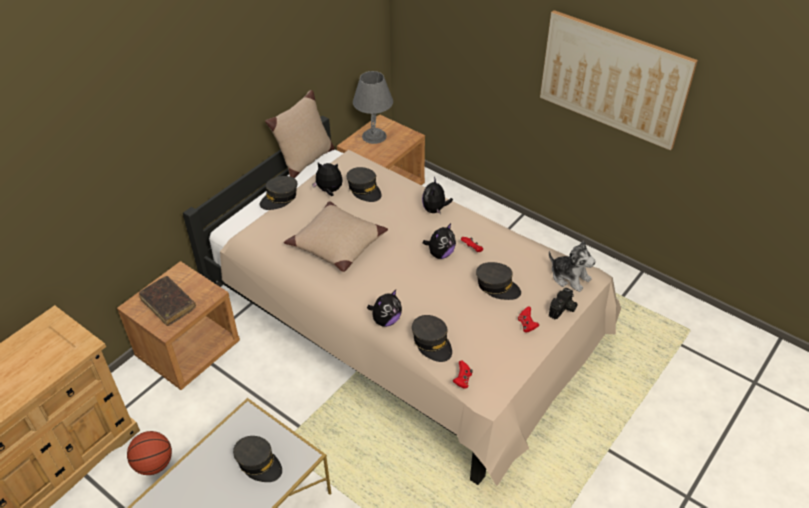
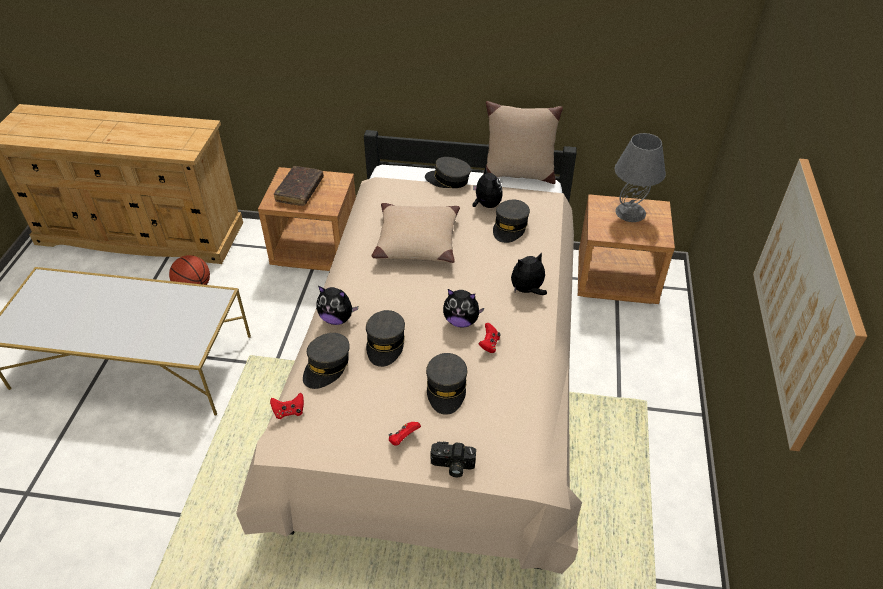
camera: 60 degrees right, 0 degrees up
grey cap [233,436,282,482] -> grey cap moved to [366,310,405,367]
plush toy [549,241,596,292] -> none

